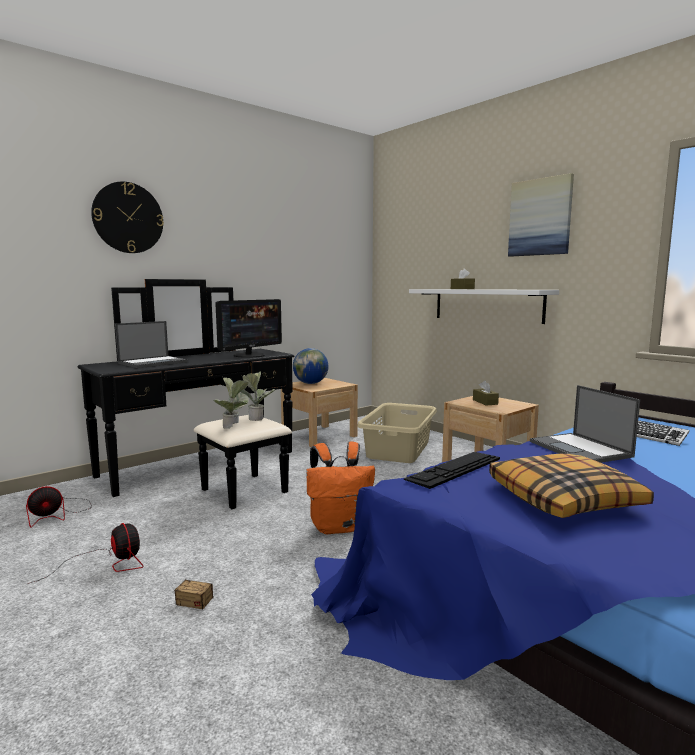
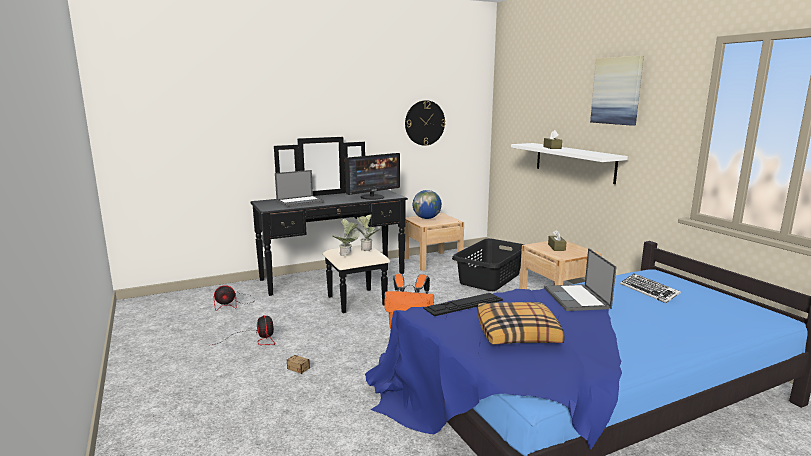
camera: 15 degrees right, 5 degrees up
wall clock [91,182,164,253] -> wall clock moved to [405,100,445,146]
beige laundry basket [357,403,437,463] -> black laundry basket [452,238,524,291]

